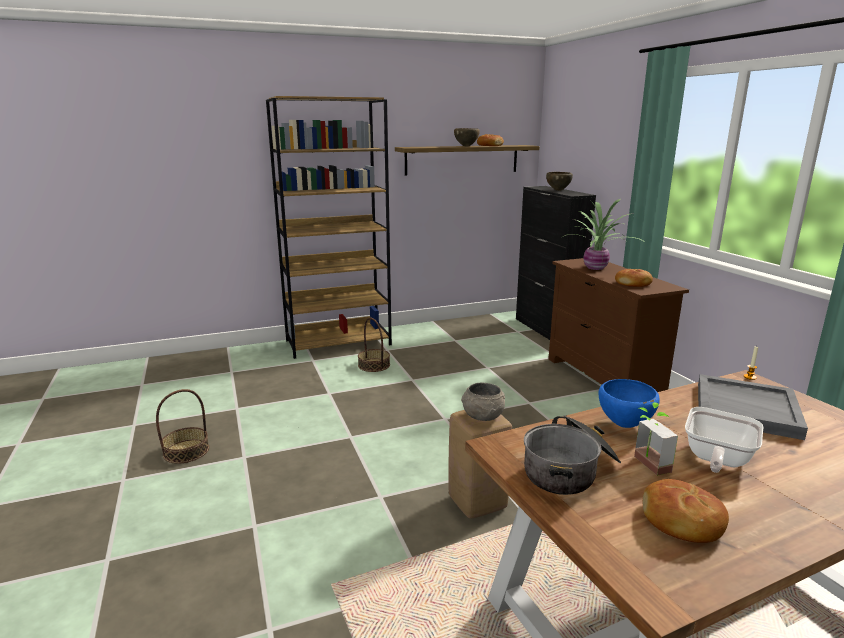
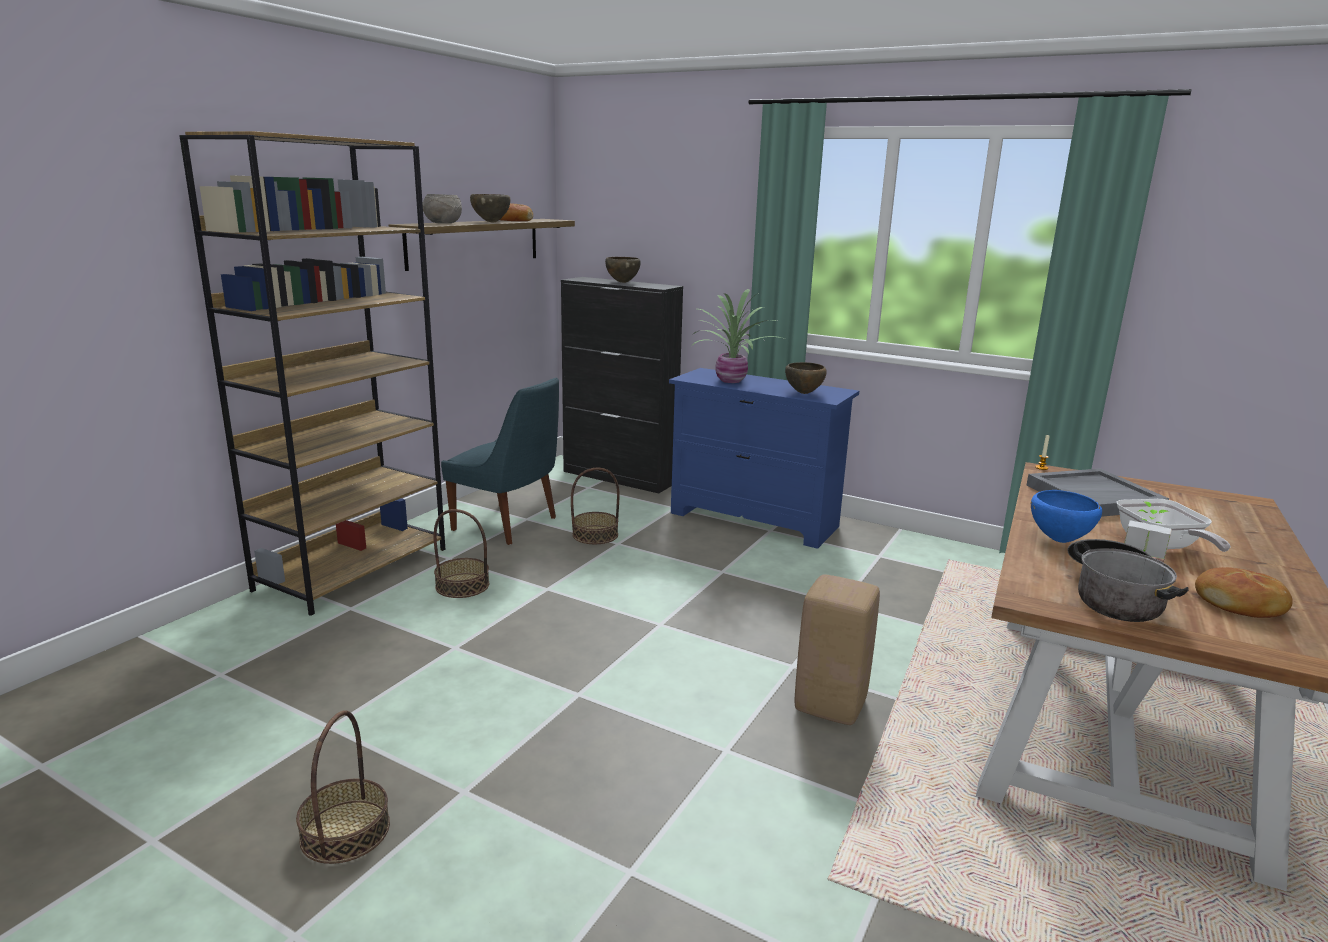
camera: 40 degrees left, 0 degrees up
grey bowl [461,383,505,421] -> grey bowl moved to [423,194,462,223]
brown dresser [548,258,689,392] -> blue dresser [669,368,859,549]
bread [615,269,653,287] -> brown bowl [785,362,827,394]
none -> blue chair [441,377,559,545]
none -> basket [571,468,620,544]

